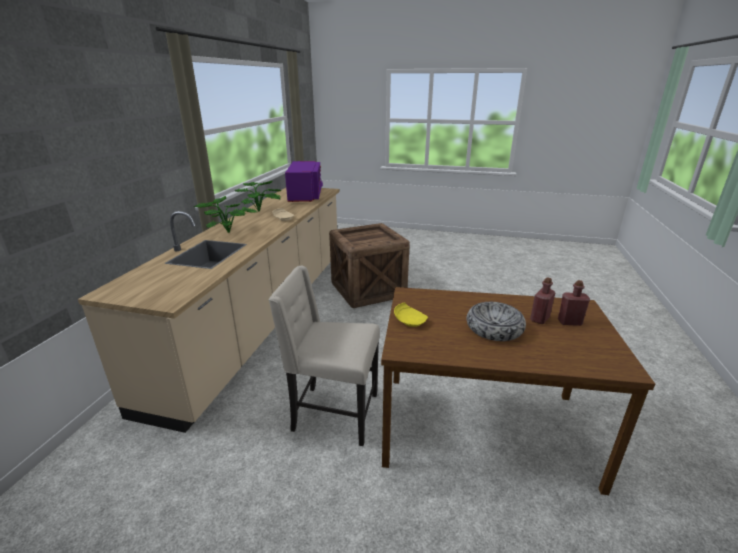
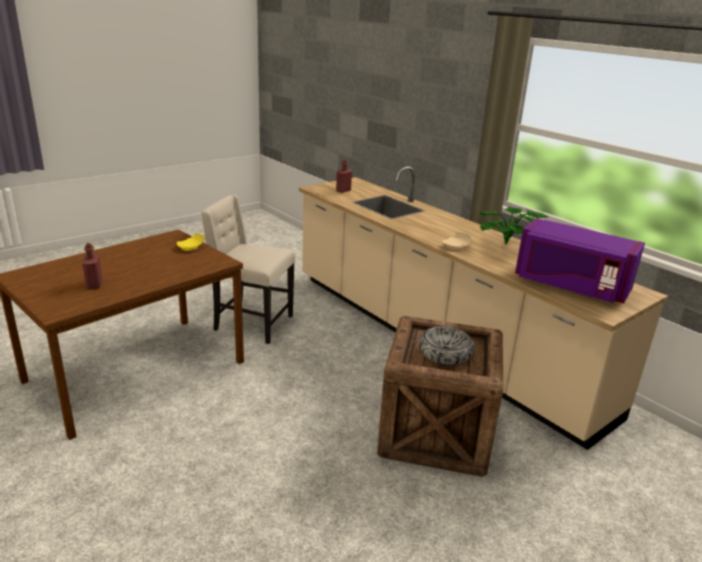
camera: 125 degrees right, 0 degrees up
potted plant [193,196,258,233] -> none
beige chair [268,266,380,446] -> beige chair turned 120 degrees counterclockwise [201,195,295,344]
bowl [467,302,526,341] -> bowl moved to [419,326,475,365]
red bottle [558,280,590,326] -> red bottle moved to [336,160,352,193]

